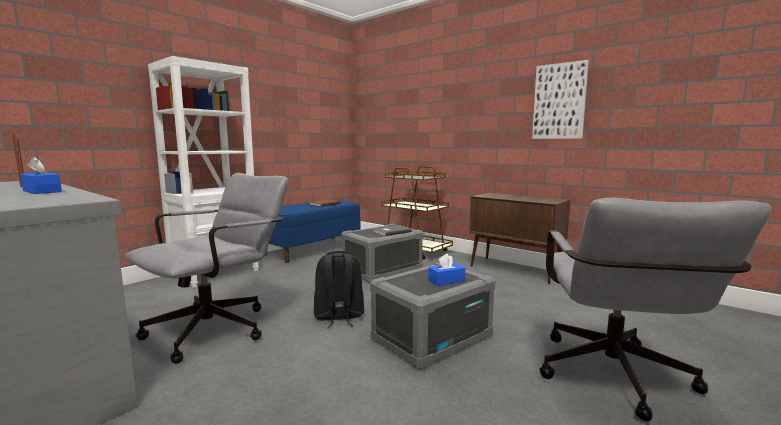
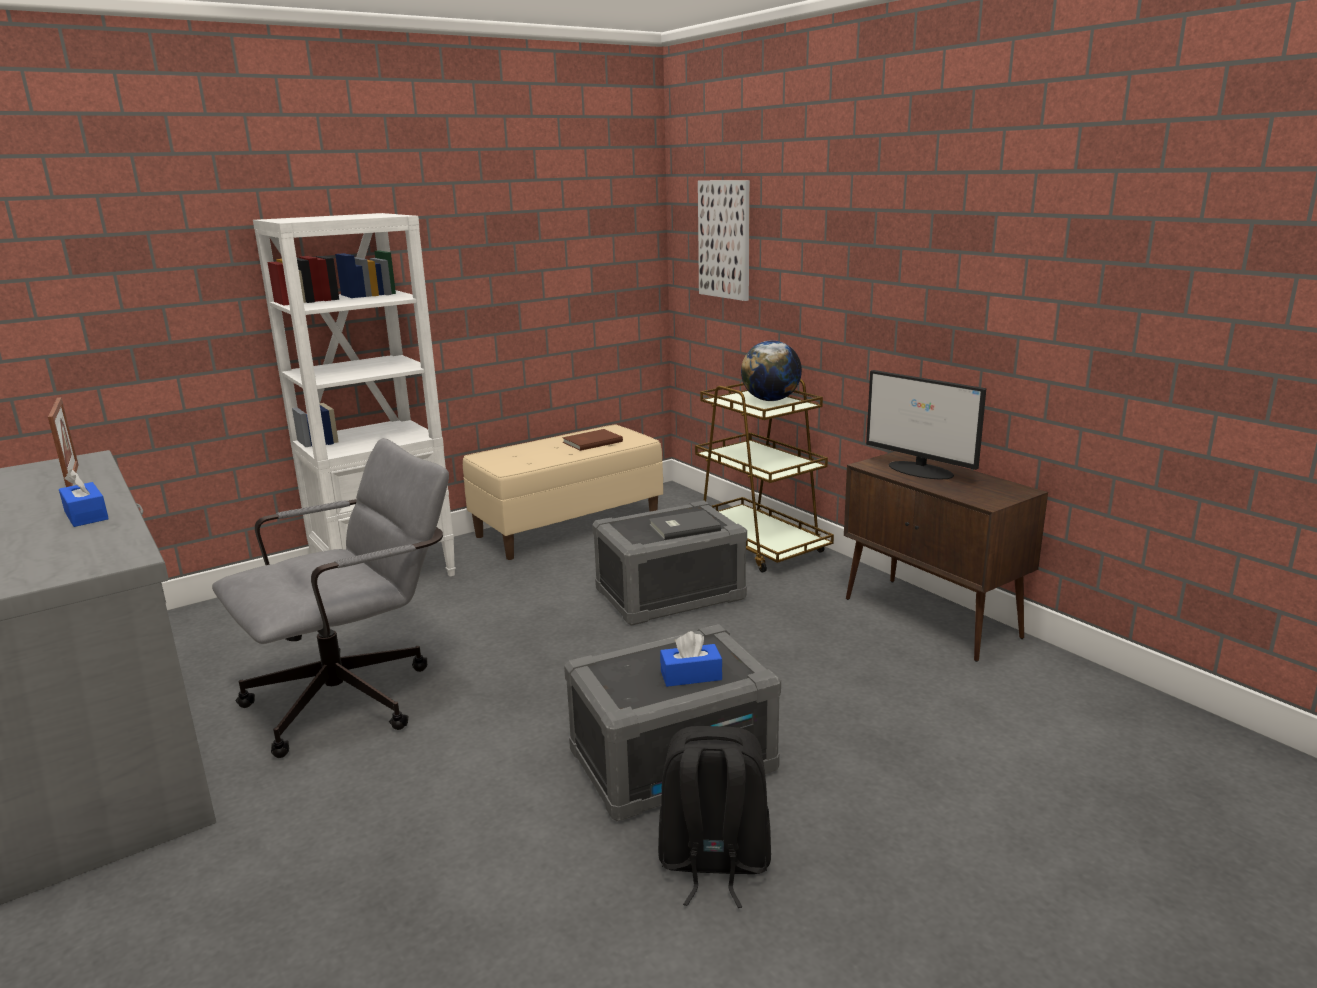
camera: 15 degrees right, 10 degrees up
blue bench [265,200,361,263] -> beige bench [463,424,663,560]
black backpack [314,251,364,328] -> black backpack moved to [658,726,771,908]
picture [532,60,589,139] -> picture moved to [698,180,750,301]
grey office chair [539,198,771,422] -> none
none -> globe [741,340,802,401]
none -> monitor [866,370,986,479]

